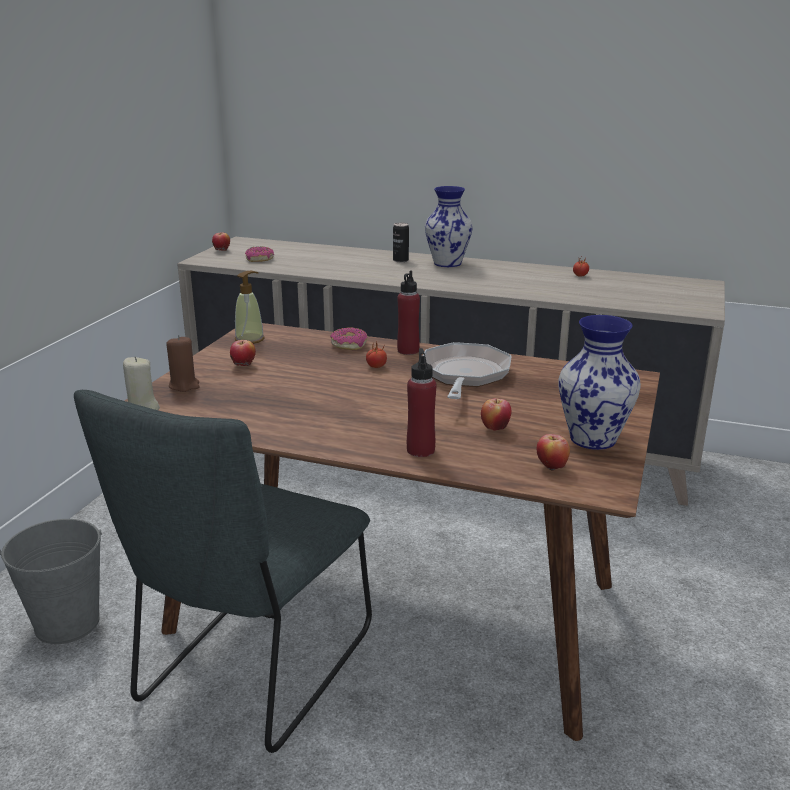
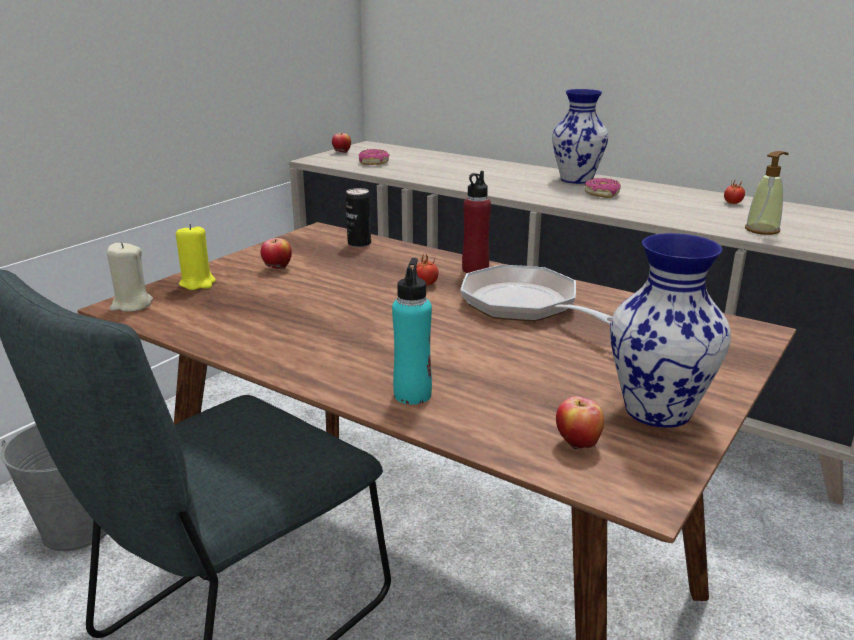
camera: 15 degrees right, 0 degrees up
brown candle [166,335,200,392] -> yellow candle [176,224,216,290]
soap dispenser [235,271,265,344] -> soap dispenser moved to [745,151,789,235]
donut [330,327,367,350] -> donut moved to [585,178,621,198]
can [393,223,409,262] -> can moved to [346,188,371,247]
red bottle [407,348,436,457] -> turquoise bottle [392,258,432,405]
frying pan [423,342,511,399] -> frying pan turned 60 degrees counterclockwise [461,265,612,324]
apple [481,398,512,431] -> none

